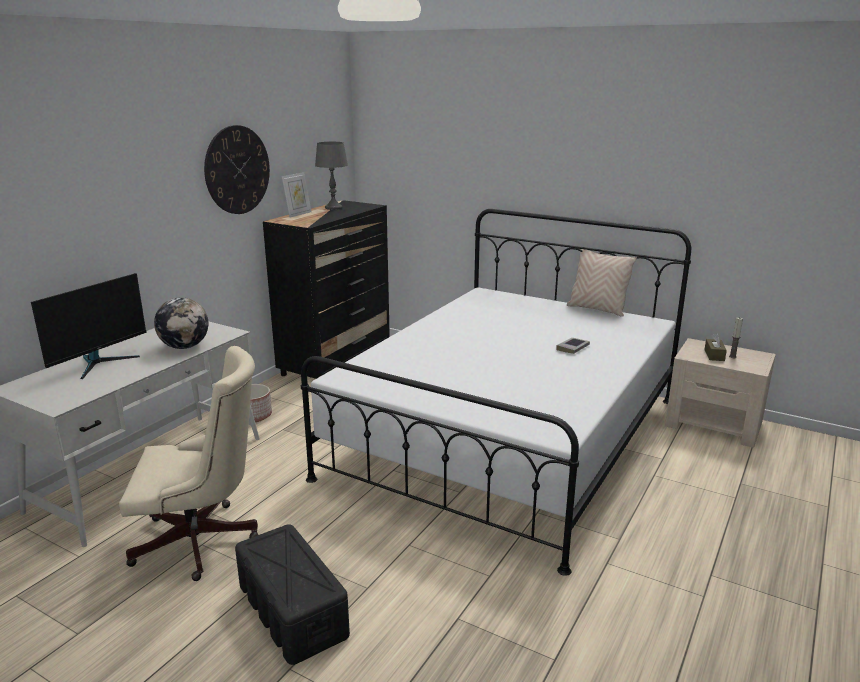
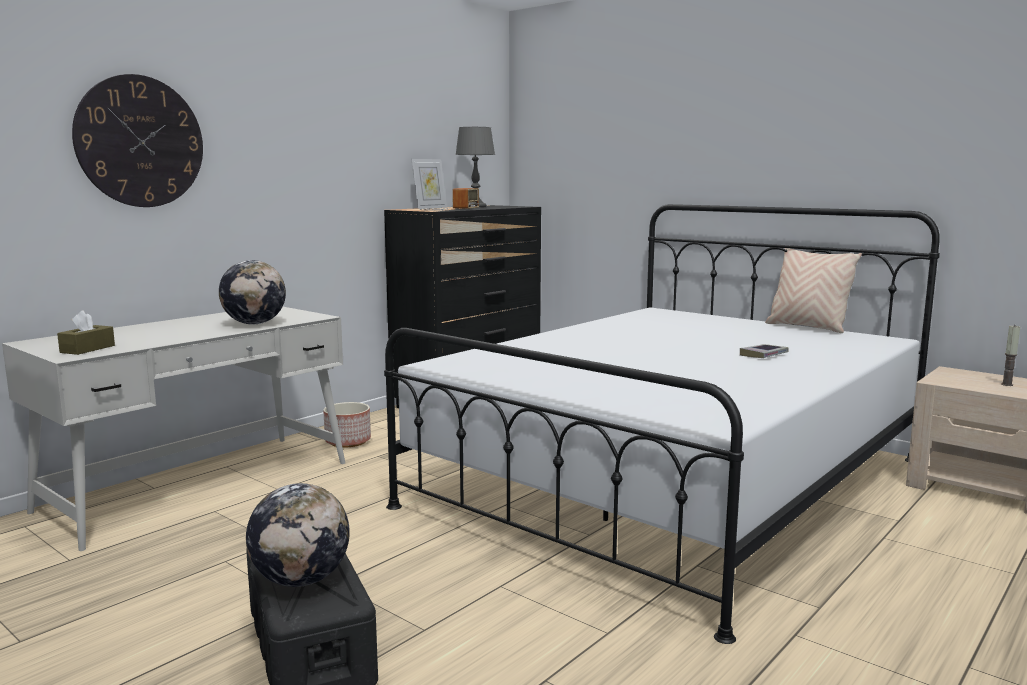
camera: 10 degrees right, 10 degrees down
monitor [31,273,147,379] -> none
beige office chair [119,346,258,581] -> none
wall clock [204,125,270,214] -> wall clock moved to [72,74,203,207]
brown tissue box [705,333,727,361] -> brown tissue box moved to [57,310,115,355]
none -> globe [246,483,350,587]
none -> radio [423,188,479,211]

